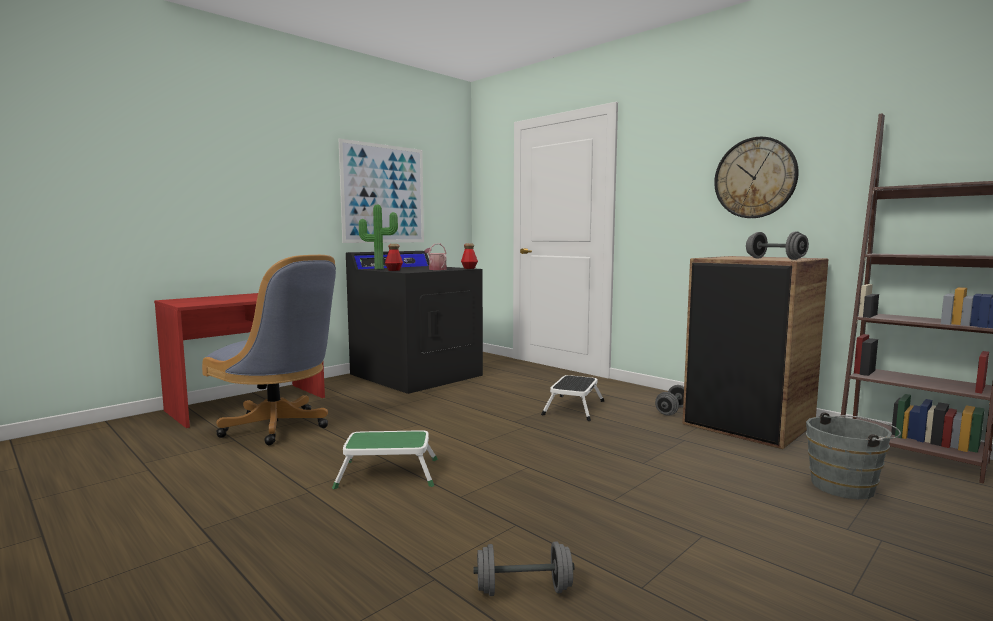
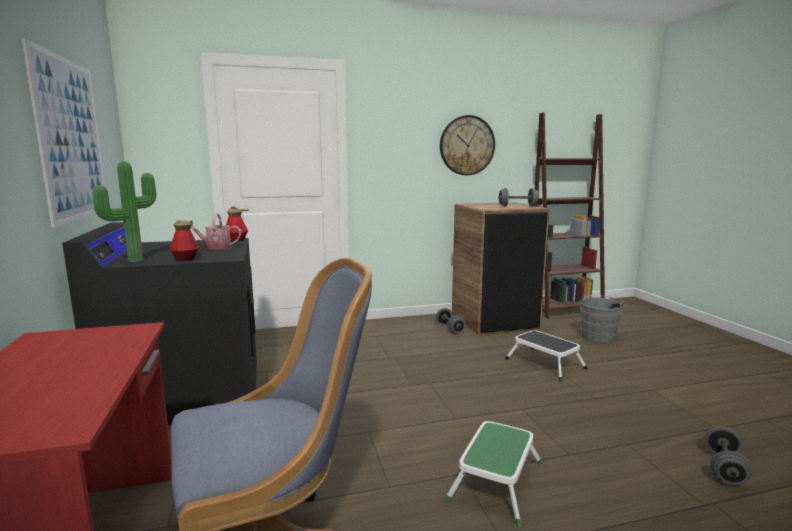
camera: 60 degrees left, 5 degrees up
black step ladder [541,375,604,421] -> black step ladder moved to [505,330,588,382]

